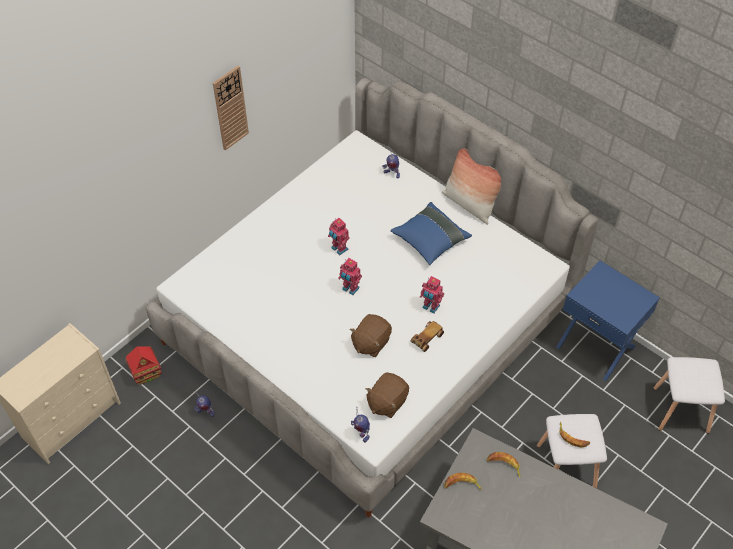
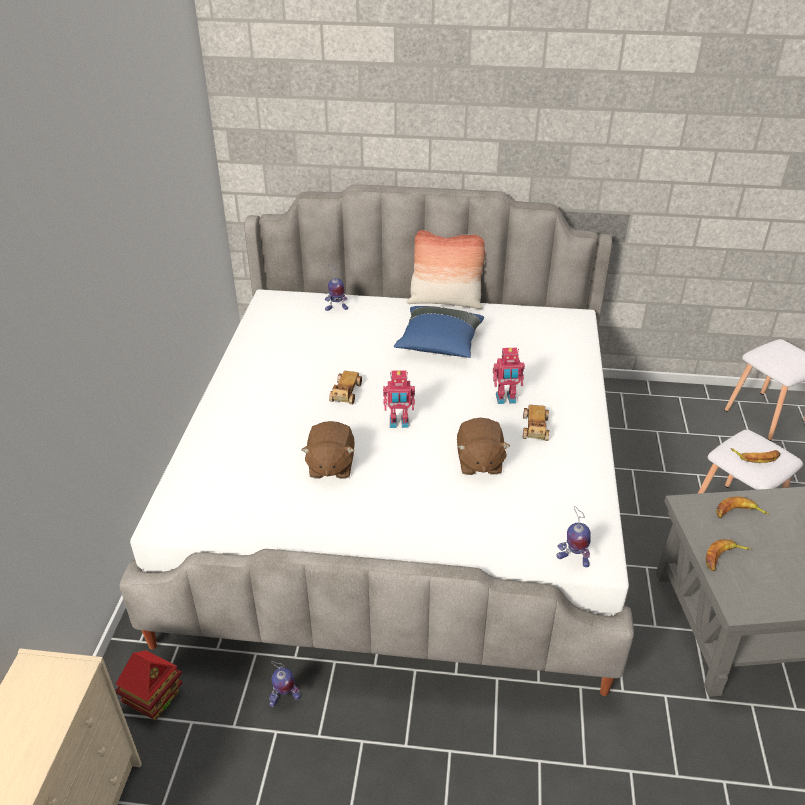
camera: 35 degrees left, 15 degrees down
wall clock [213,66,249,150] -> none
toy robot [328,218,349,255] -> toy car [329,371,362,404]
brown plush toy [366,373,409,418] -> brown plush toy moved to [301,421,355,479]
blue nightstand [556,260,660,381] -> none

